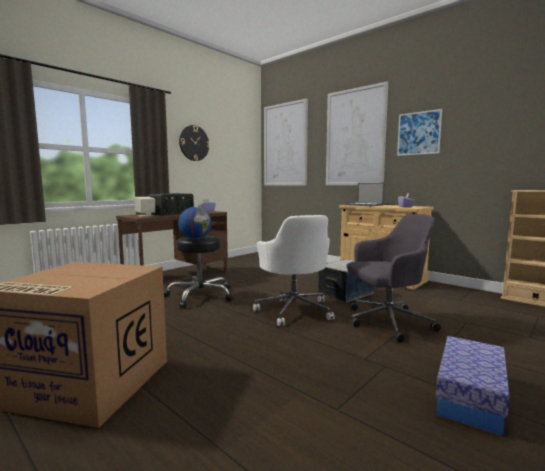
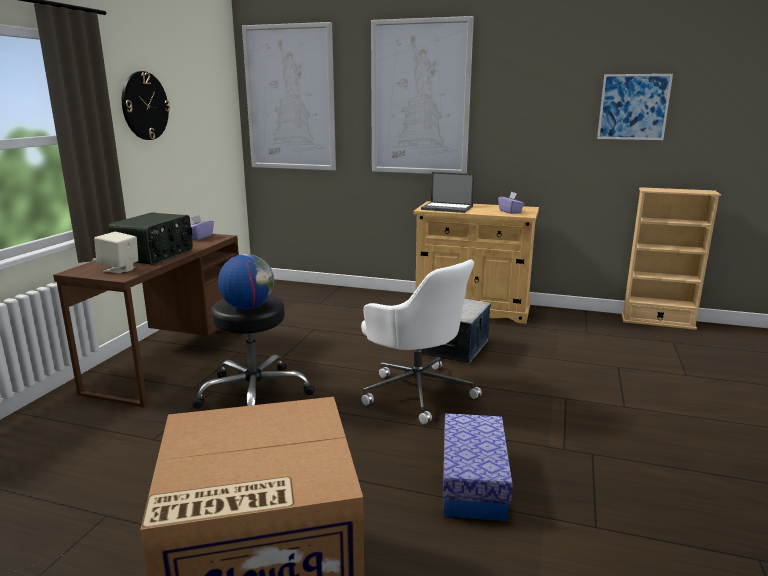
camera: 25 degrees left, 10 degrees up
grey office chair [347,214,441,342] -> none
picture [397,109,442,156] -> picture moved to [597,74,673,140]
storage box [436,336,510,436] -> storage box moved to [443,413,513,521]

